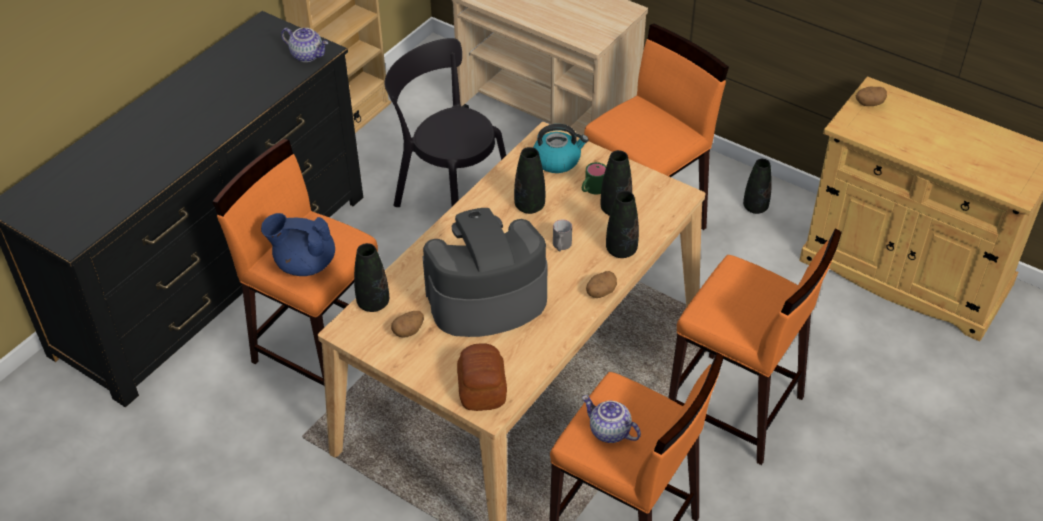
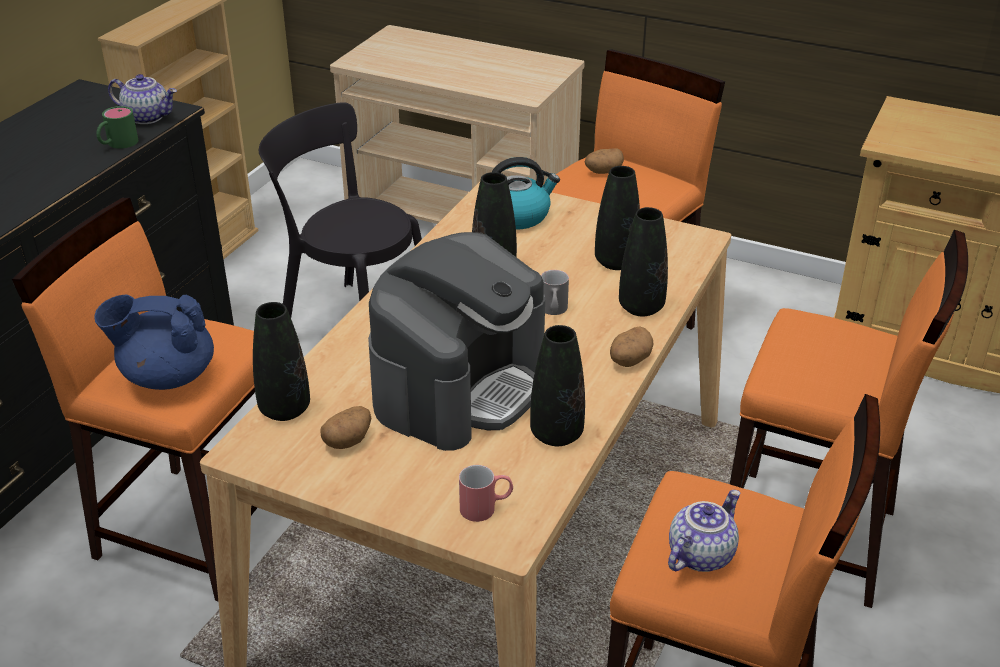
camera: 10 degrees left, 10 degrees down
coffee machine [423,208,547,337] -> coffee machine turned 150 degrees clockwise [368,232,545,451]
bread [457,343,507,411] -> red mug [459,465,513,522]
green mug [582,162,606,195] -> green mug moved to [96,106,138,149]
teapot [582,395,641,443] -> teapot turned 105 degrees clockwise [668,490,741,572]
black vase [743,159,772,214] -> black vase moved to [530,325,585,446]
potato [856,86,887,106] -> potato moved to [584,148,624,174]

